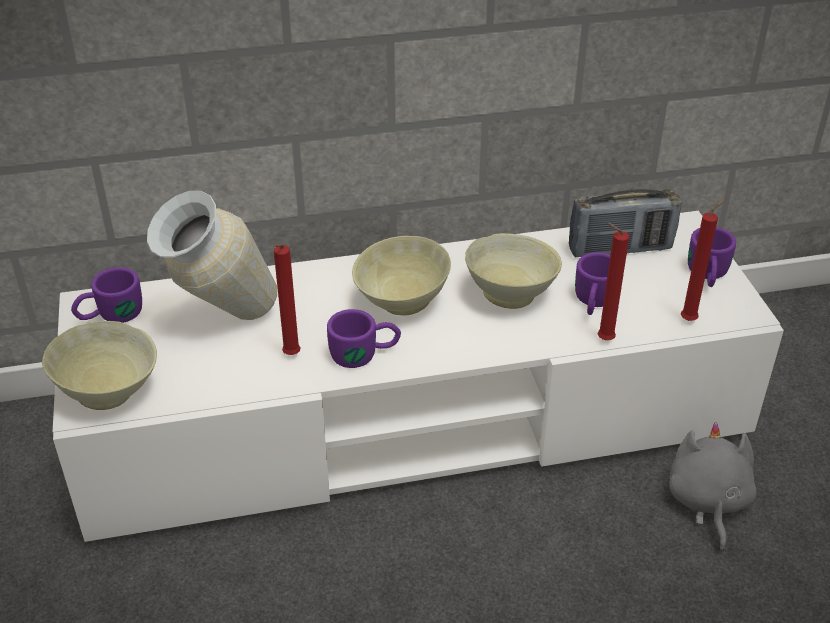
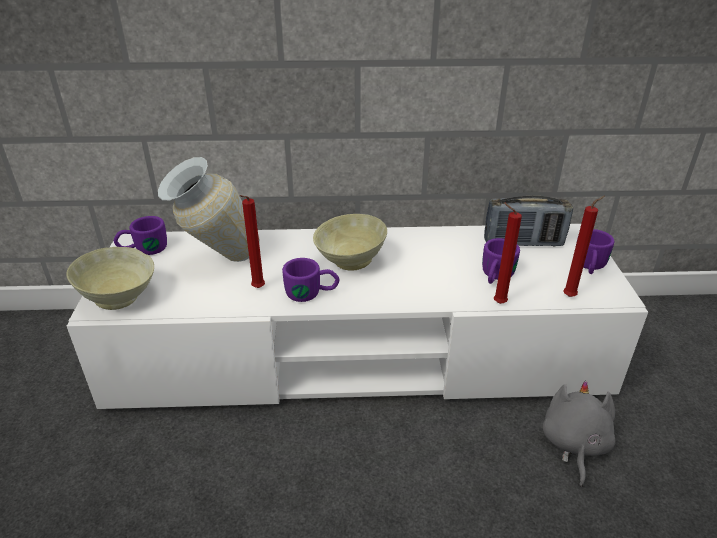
camera: 10 degrees right, 5 degrees down
beige bowl [465,233,562,309] -> none

